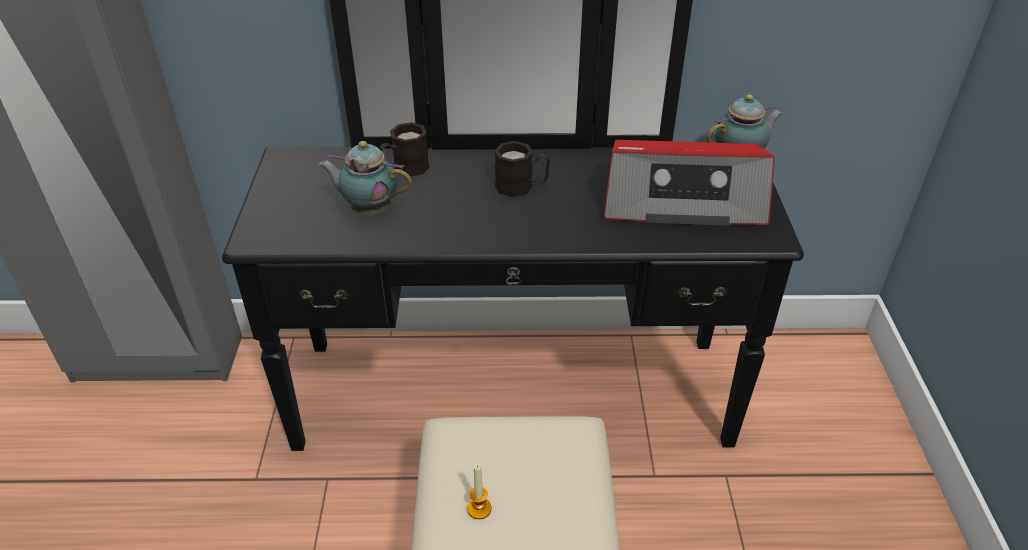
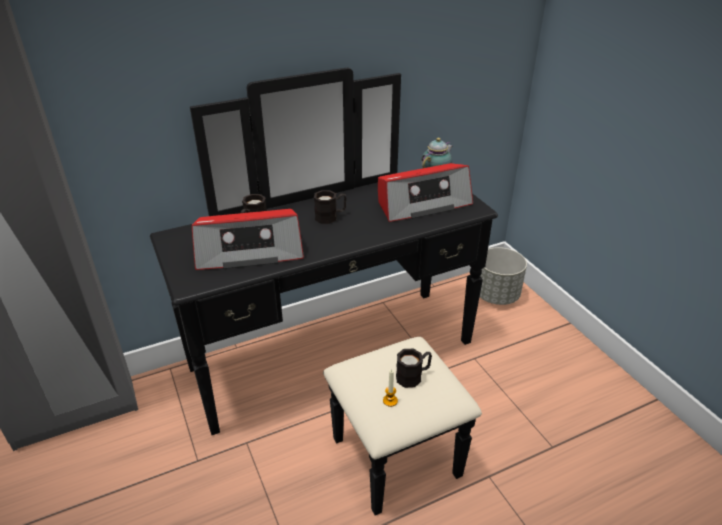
camera: 25 degrees left, 5 degrees down
teapot [318,141,412,215] -> radio [192,209,304,270]
none -> black mug [396,349,432,388]
none -> grey planter [480,247,527,305]

